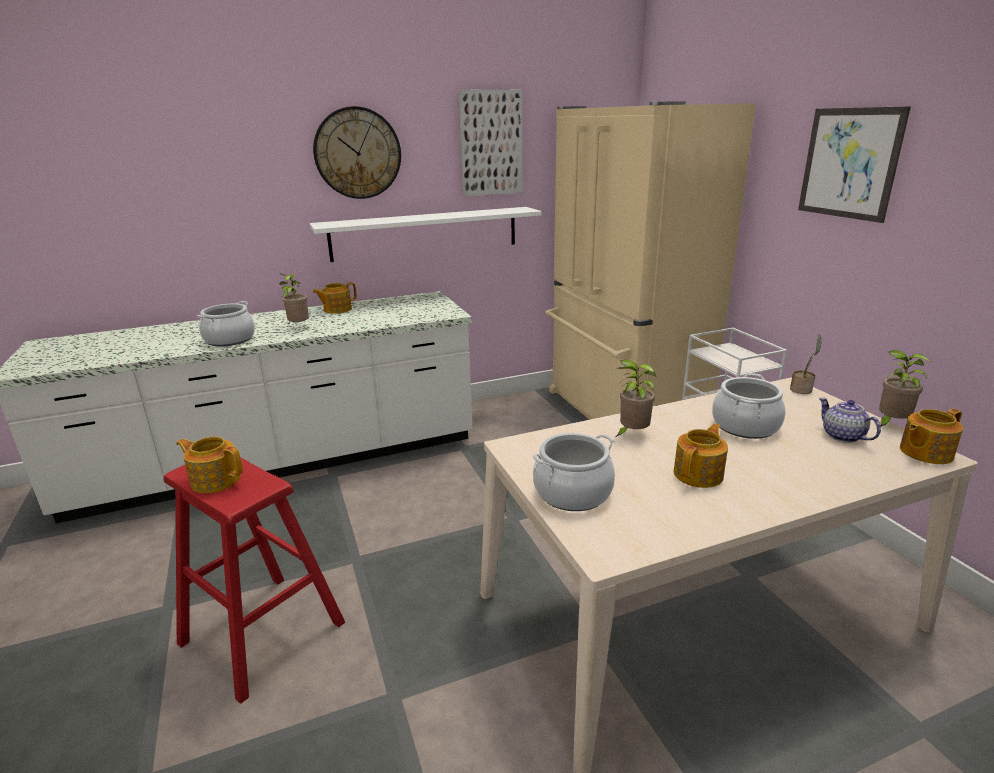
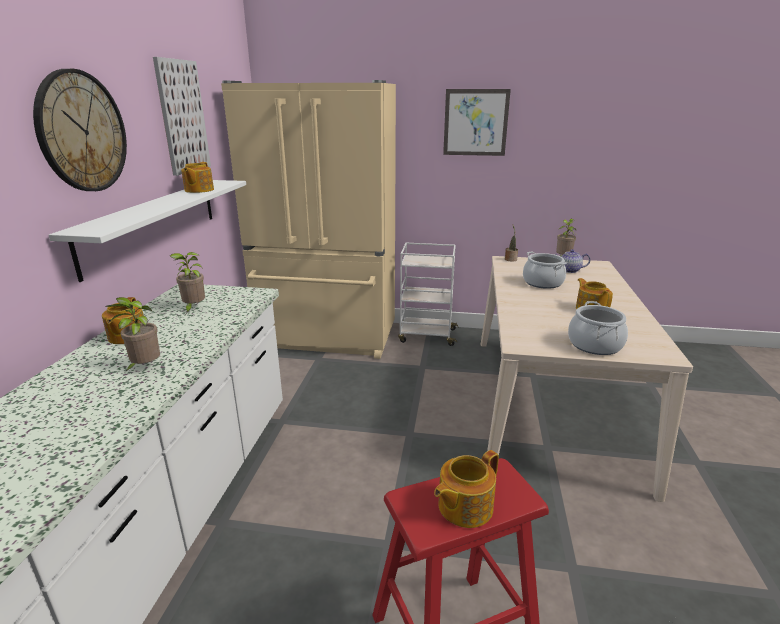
camera: 60 degrees left, 0 degrees up
cooking pot [197,301,255,347] -> none
potted plant [616,359,656,437] -> potted plant moved to [170,252,205,314]
teapot [900,409,963,464] -> teapot moved to [181,162,214,193]

